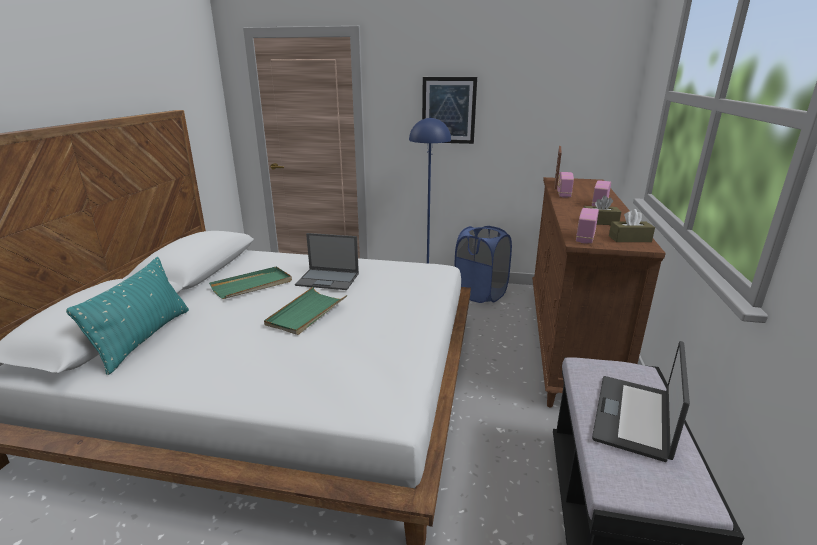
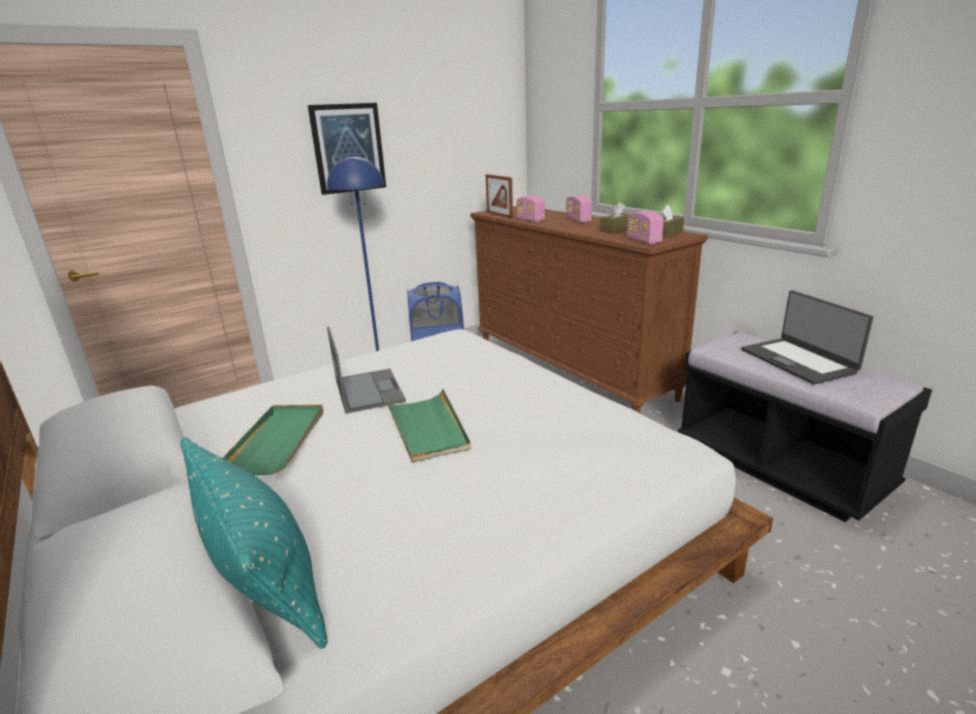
camera: 45 degrees left, 0 degrees up
laptop [295,233,359,290] -> laptop turned 75 degrees counterclockwise [327,327,406,414]

